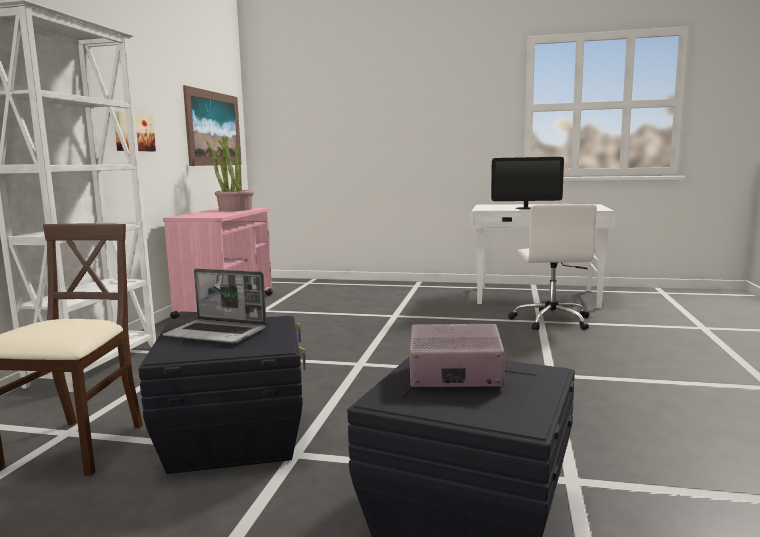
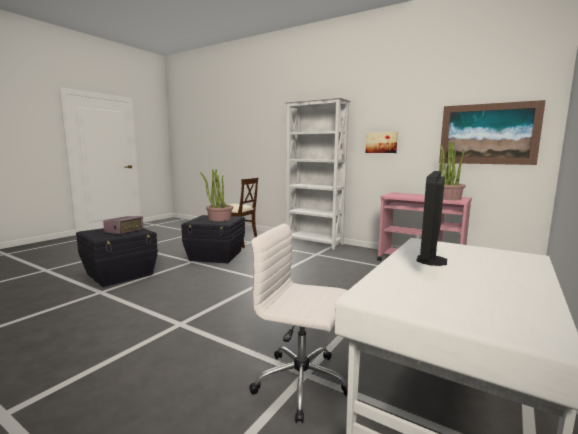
camera: 110 degrees right, 0 degrees up
laptop [163,268,267,343] -> potted plant [200,169,233,221]

